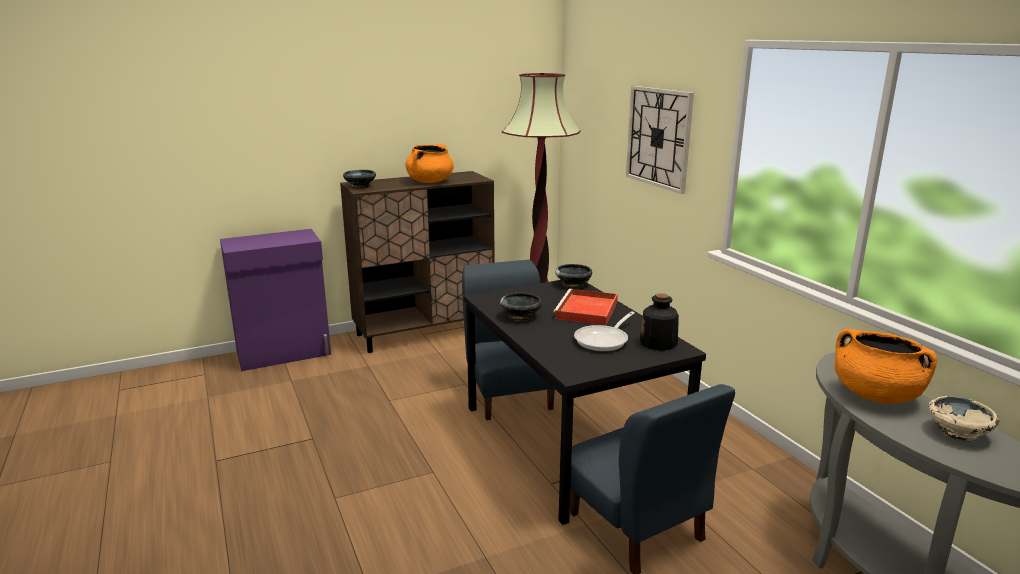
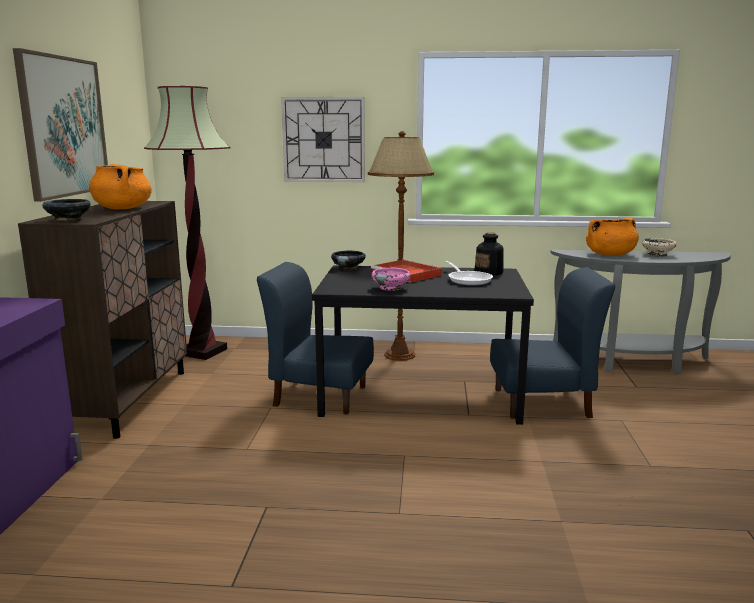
camera: 60 degrees left, 5 degrees down
black bowl [500,293,542,321] -> pink bowl [372,268,411,291]
none -> picture [13,48,108,202]
none -> brown floor lamp [368,131,434,361]

